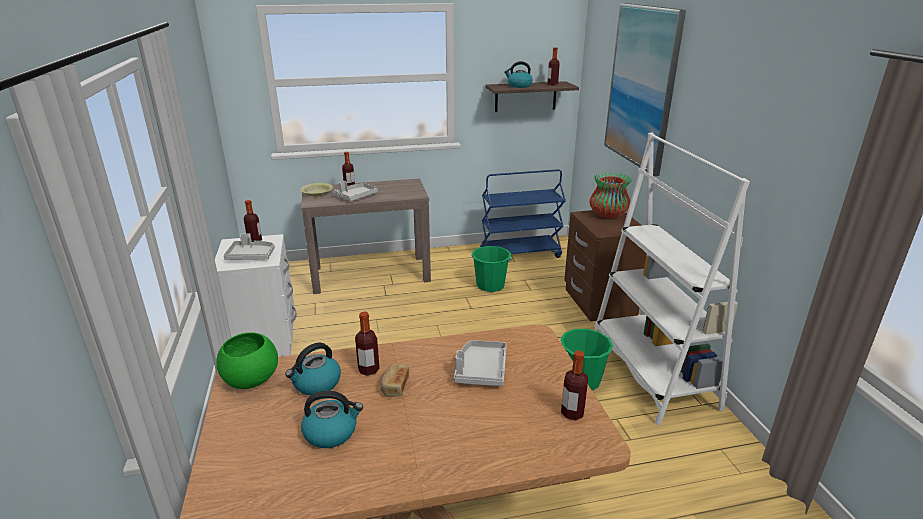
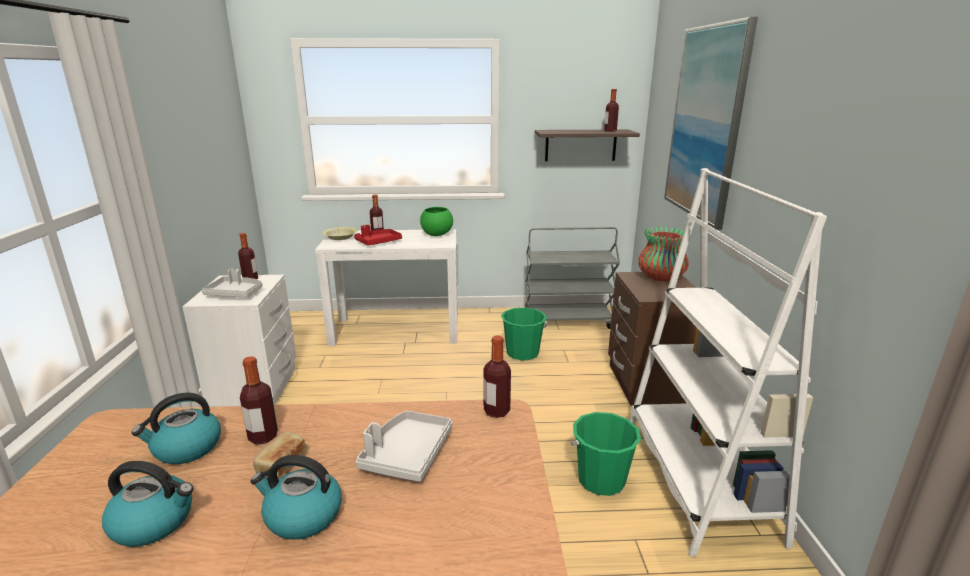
camera: 10 degrees right, 5 degrees down
green bowl [216,332,278,389] -> green bowl moved to [420,207,453,236]
brown console table [301,179,431,294] -> white console table [315,229,458,346]
grey tray [334,181,378,201] -> red tray [354,225,402,246]
blue cart [480,169,566,258] -> grey cart [525,227,620,329]
kettle [504,61,533,88] -> kettle moved to [251,455,342,540]
bottle [561,350,588,420] -> bottle moved to [483,335,511,418]

